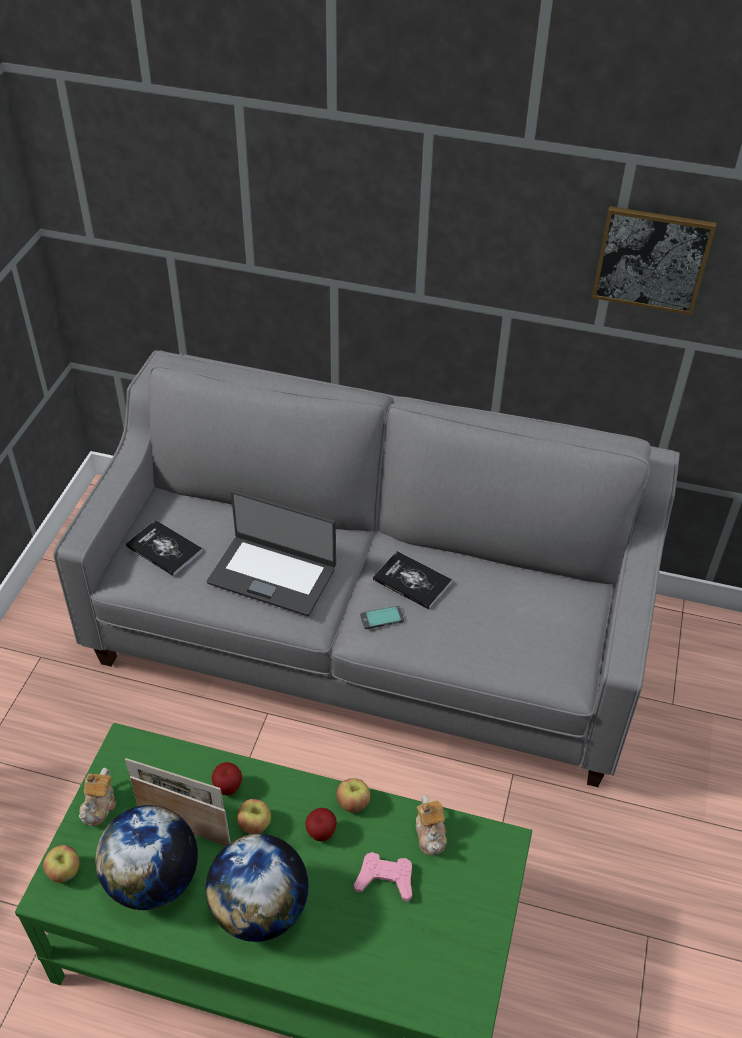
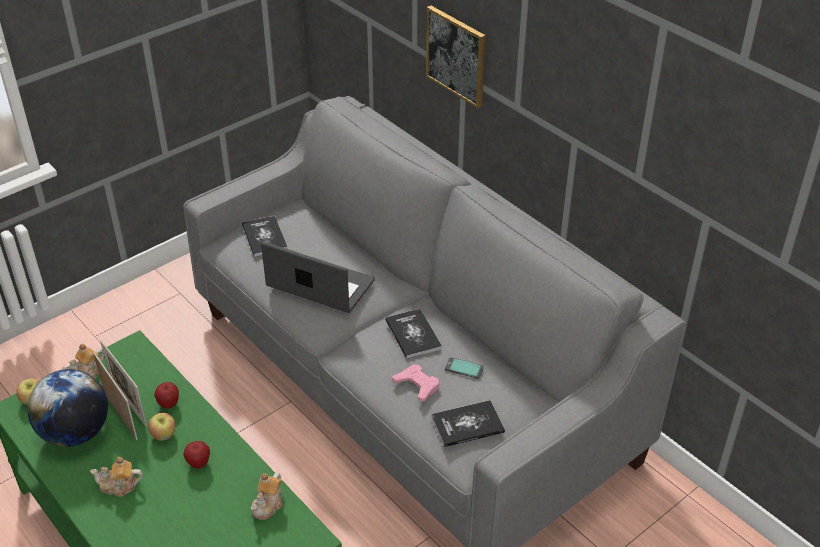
camera: 35 degrees right, 5 degrees down
globe [206,834,309,942] -> teapot [90,457,143,497]
laptop [207,490,336,616] -> laptop turned 150 degrees clockwise [261,242,375,313]
apple [336,778,370,813] -> none
pink game controller [354,852,412,902] -> pink game controller moved to [392,364,439,402]
phone [360,606,404,629] -> phone moved to [445,357,484,379]
picture [592,206,716,315] -> picture moved to [426,6,486,108]
none -> book [431,400,505,447]

